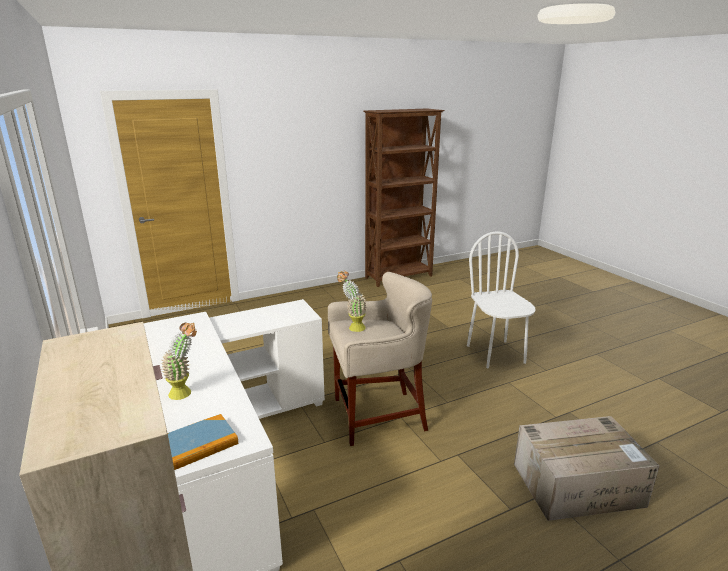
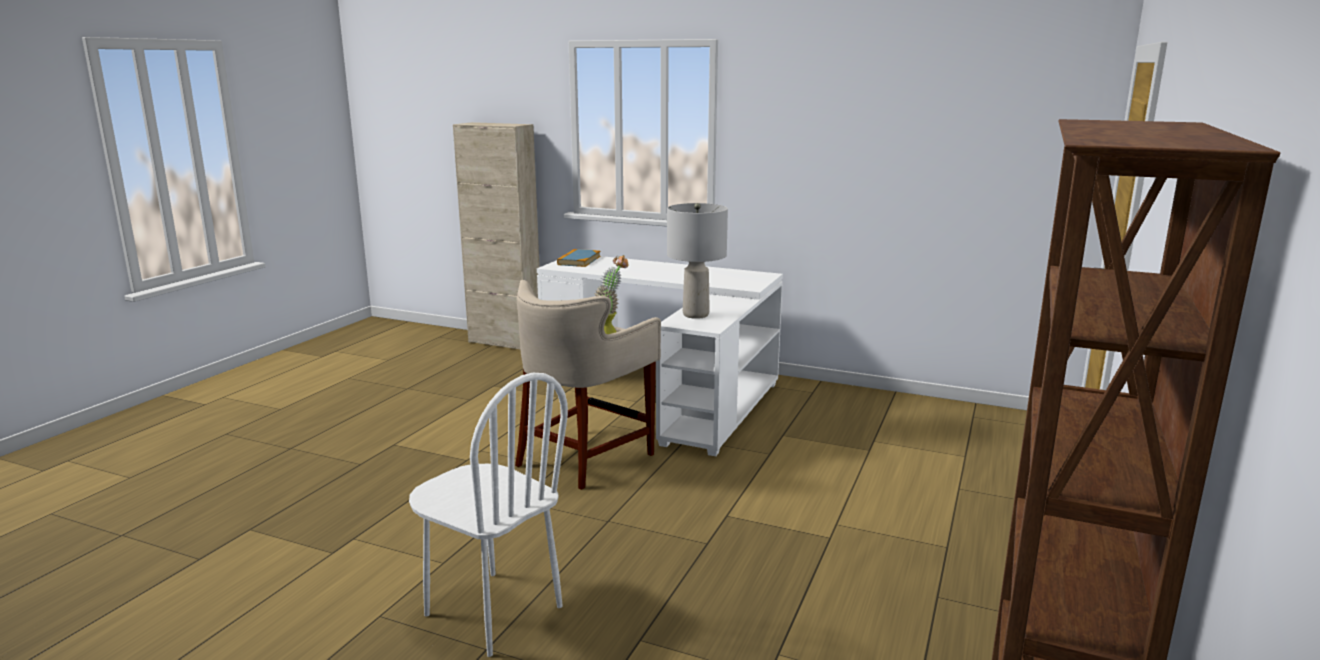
camera: 140 degrees right, 5 degrees down
potted plant [161,323,197,400] -> none
cardboard box [514,416,659,521] -> none
none -> grey table lamp [667,203,728,319]

